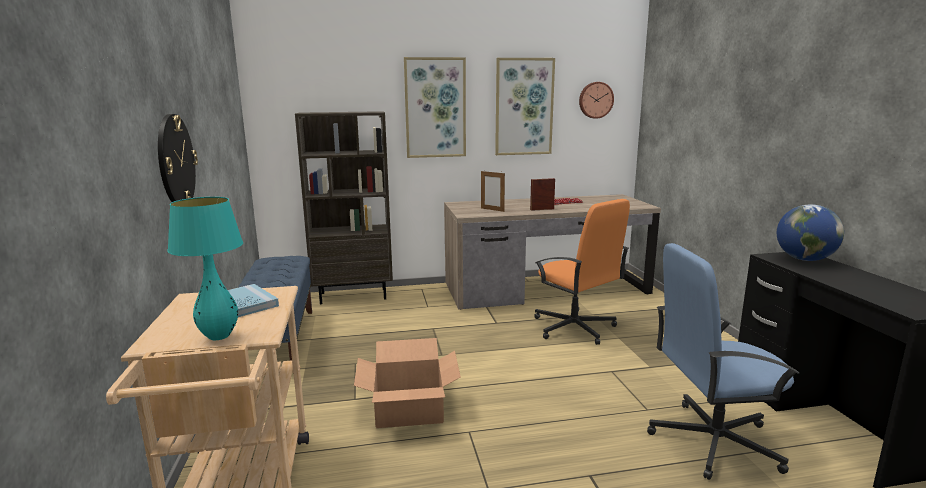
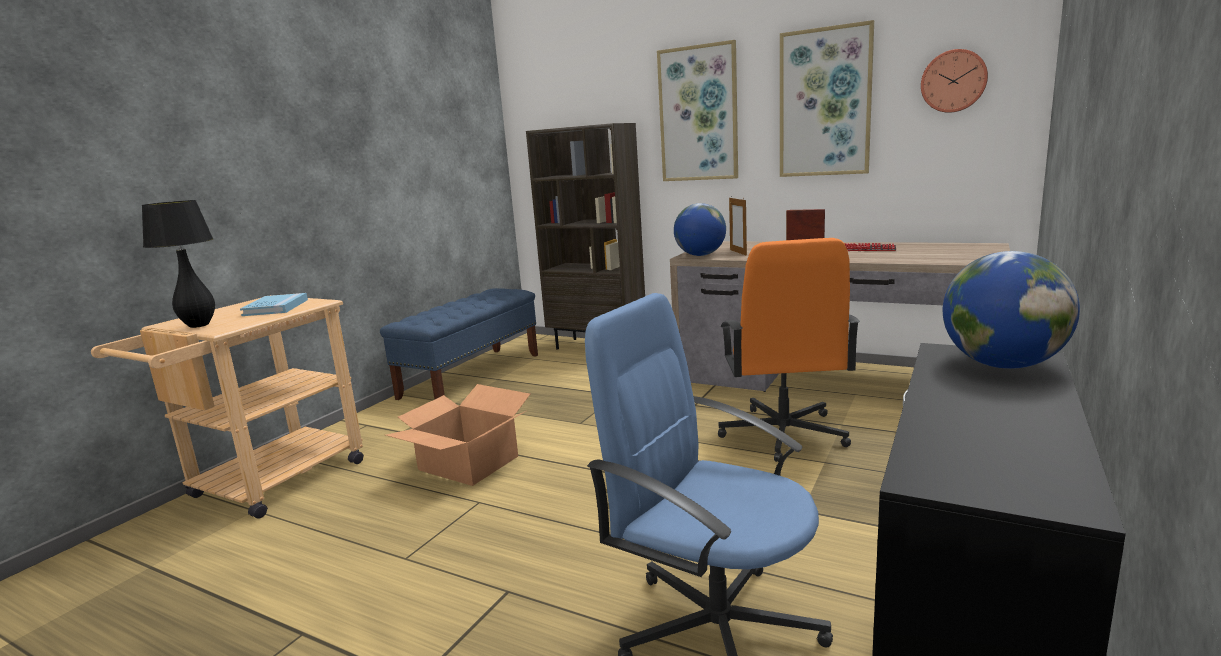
camera: 40 degrees right, 0 degrees up
wall clock [158,114,198,202] -> none
turquoise table lamp [167,197,243,340] -> black table lamp [142,200,215,328]
none -> globe [674,203,726,256]

